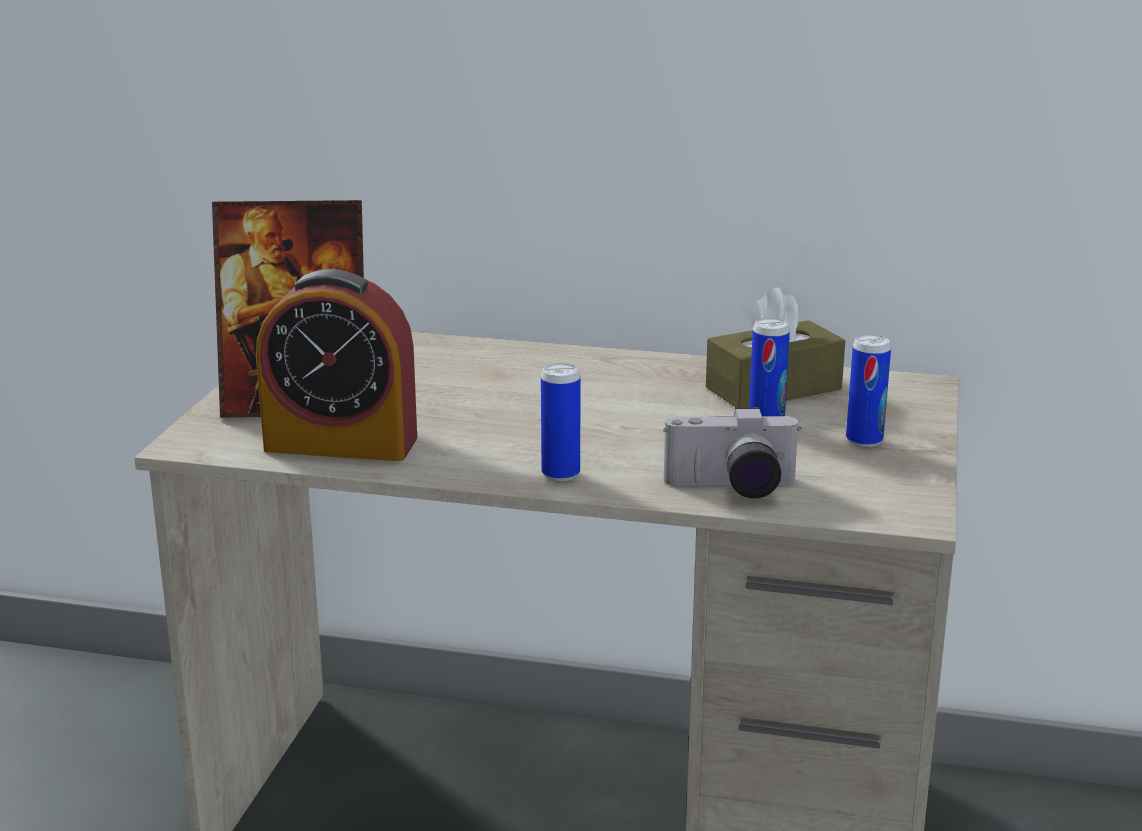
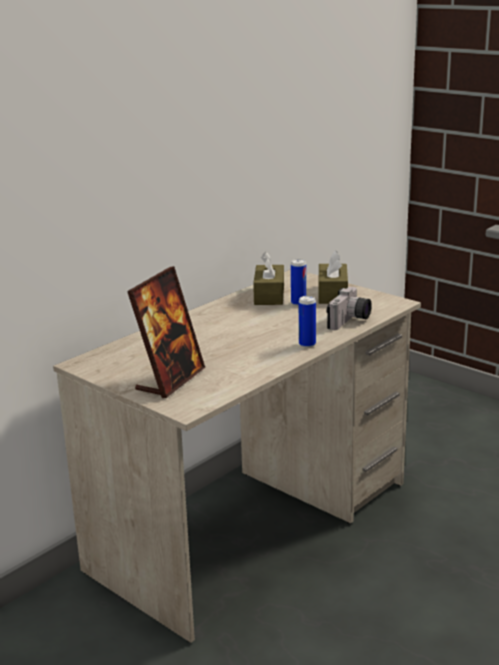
camera: 60 degrees left, 0 degrees up
alarm clock [256,269,417,461] -> none
can [846,334,891,447] -> brown tissue box [318,250,348,304]

